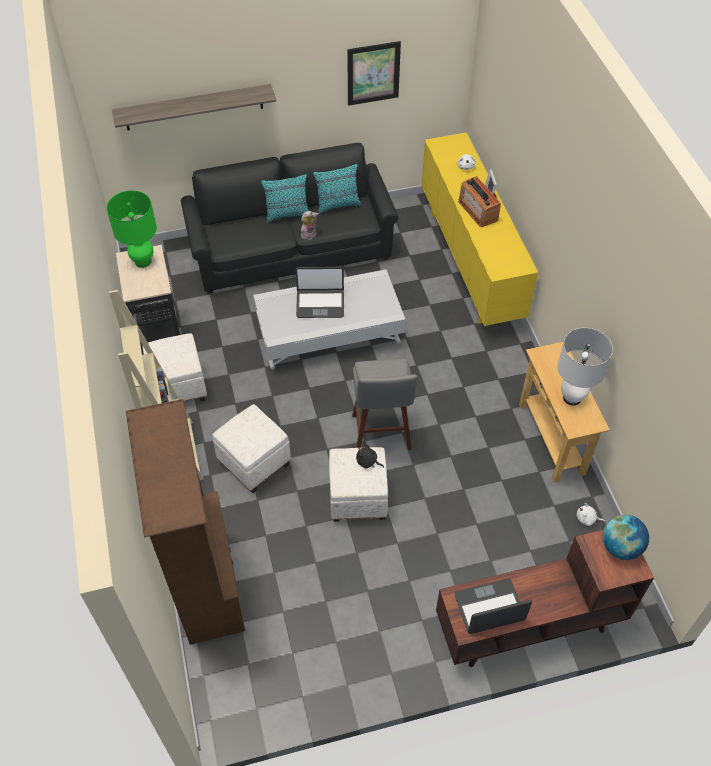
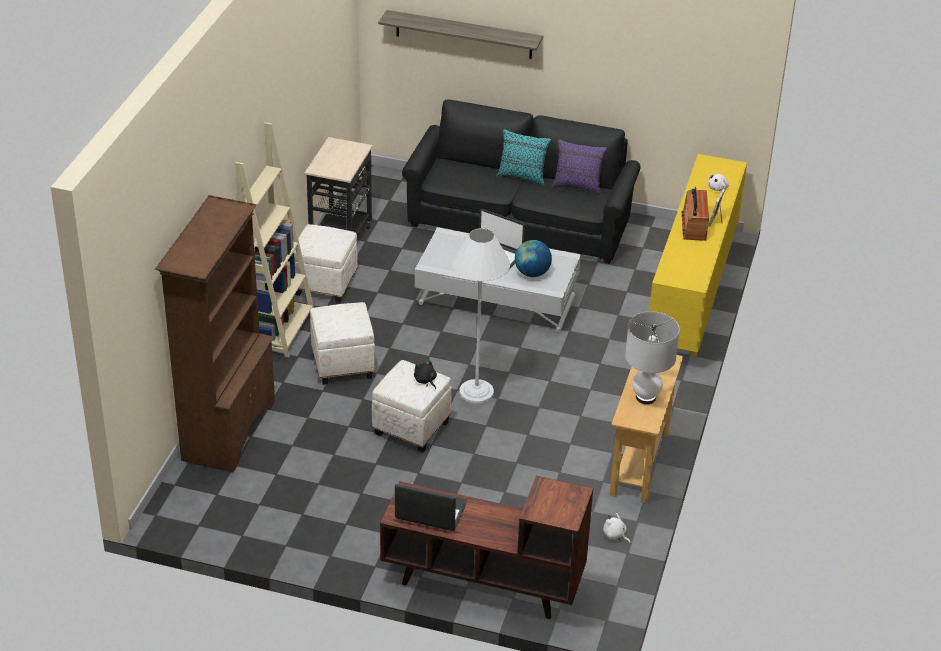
camera: 30 degrees right, 15 degrees down
green table lamp [107,190,157,268] -> none
plush toy [301,211,319,240] -> none
turquoise pillow [313,164,362,215] -> purple pillow [552,139,607,195]
picture [347,41,401,106] -> none
grey stool [352,359,418,450] -> white floor lamp [452,228,510,404]
globe [603,515,649,560] -> globe moved to [515,240,552,277]

